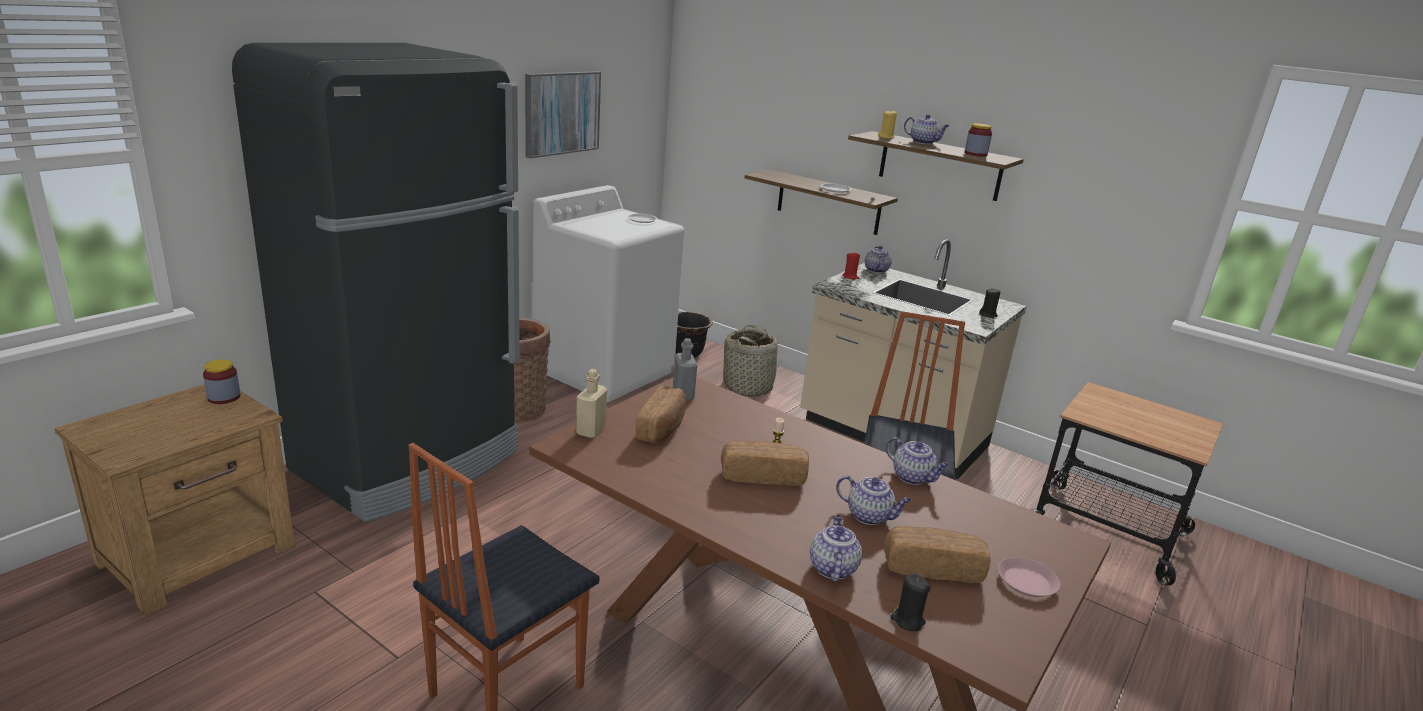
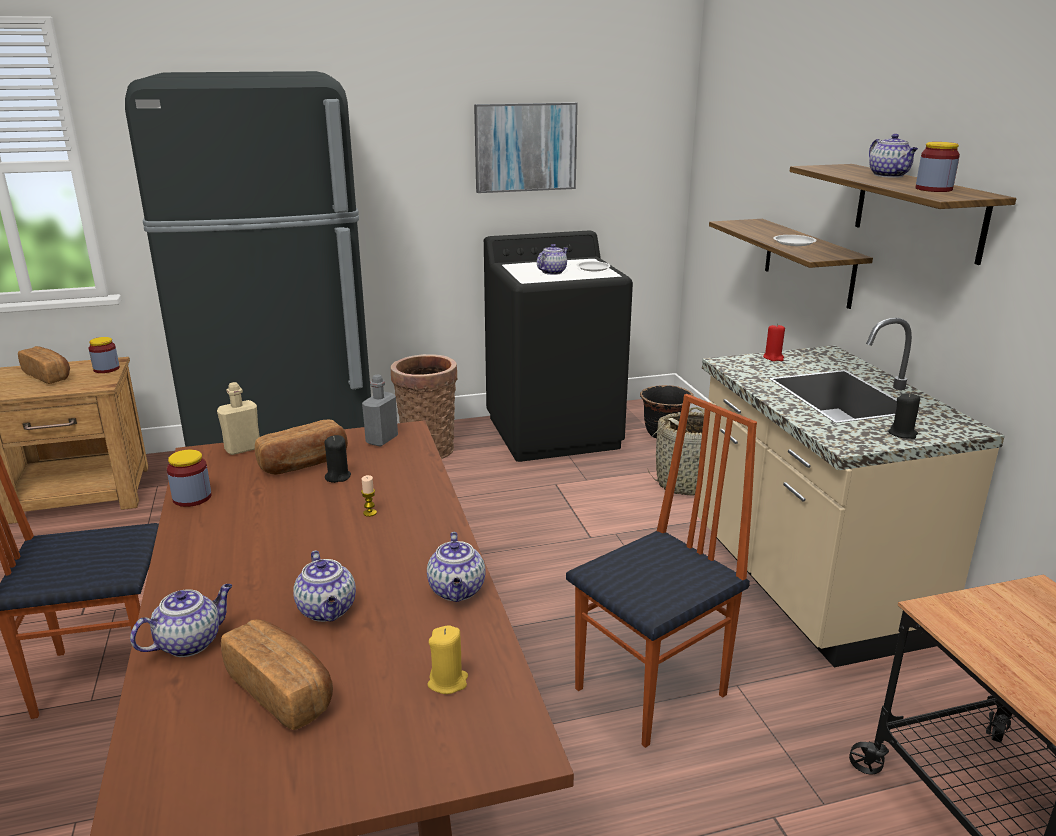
camera: 40 degrees right, 0 degrees up
white washing machine [532,185,684,402] -> black washing machine [484,230,633,462]
bread [721,441,809,486] -> bread moved to [18,346,70,384]
teapot [865,246,892,273] -> teapot moved to [537,244,568,275]
yellow candle [878,110,897,139] -> yellow candle moved to [428,625,468,694]
black candle [890,573,931,631] -> black candle moved to [324,435,351,483]
pink plate [998,557,1060,597] -> none
none -> jar [167,450,212,507]

